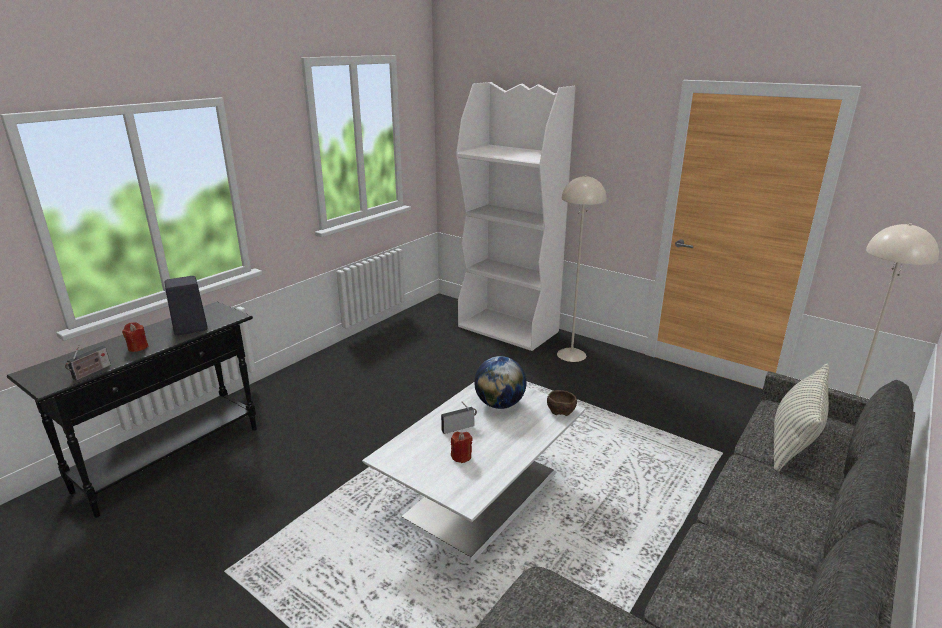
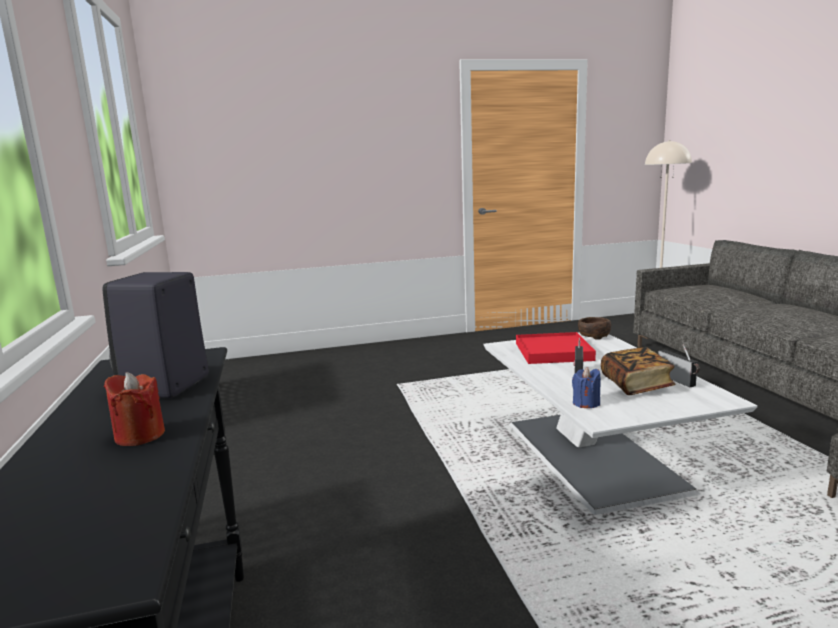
camera: 50 degrees left, 10 degrees down
radio [65,345,111,381] -> radio moved to [658,344,700,387]
red candle [451,432,473,463] -> book [601,347,676,395]
white bookcase [456,82,576,351] -> none
globe [474,356,527,409] -> red tray [516,332,596,364]
beige floor lamp [557,175,607,362] -> none
pillow [773,364,829,471] -> none
none -> blue candle [572,367,601,408]

